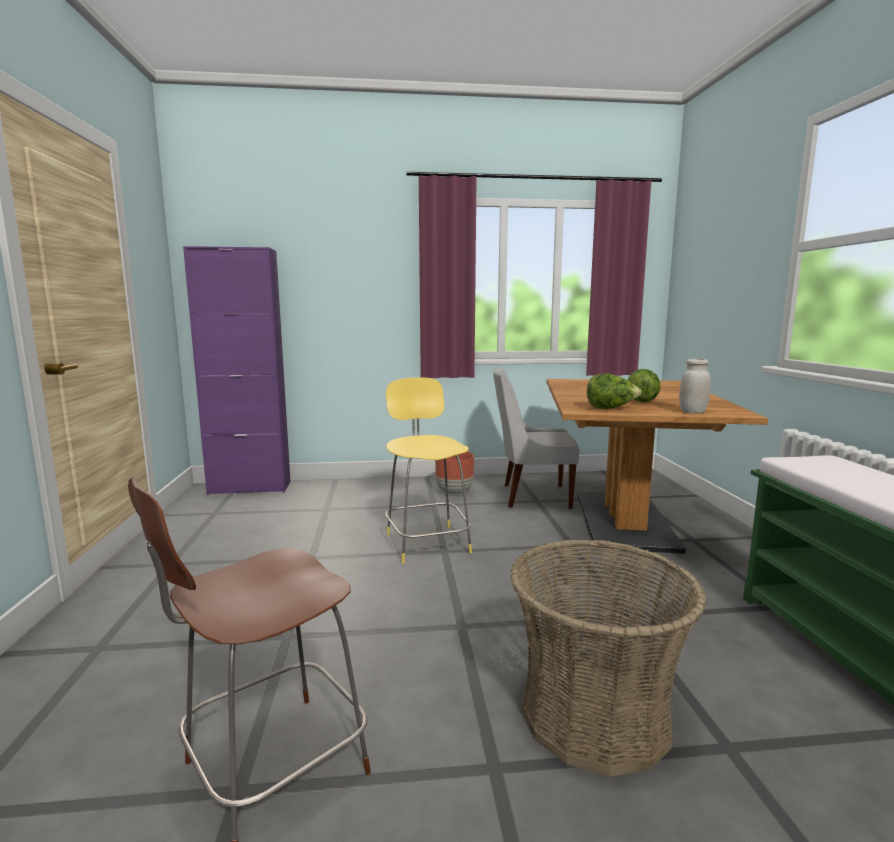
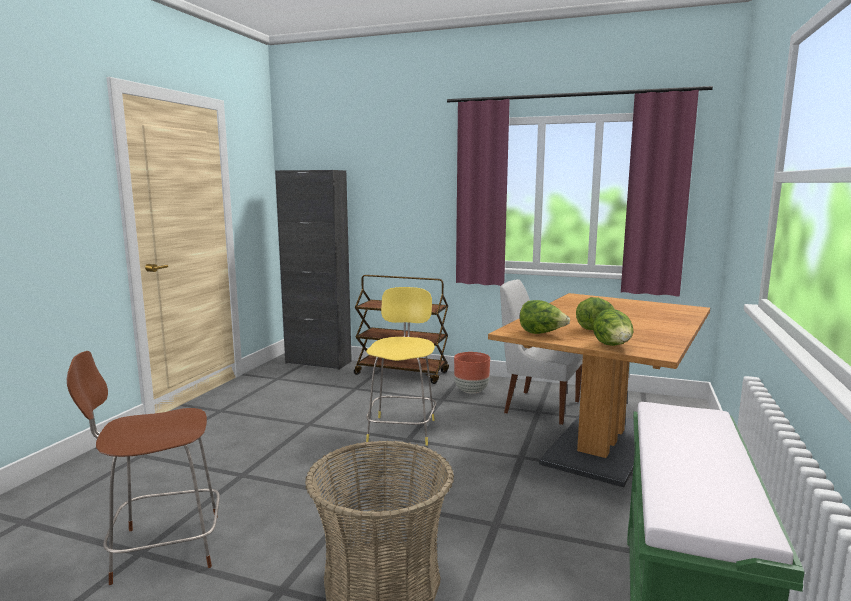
camera: 25 degrees right, 0 degrees up
purple cabinet [183,246,290,495] -> black cabinet [275,170,352,370]
white jar [679,359,711,413] -> lettuce [593,309,633,346]
none -> brown cart [354,275,449,384]

